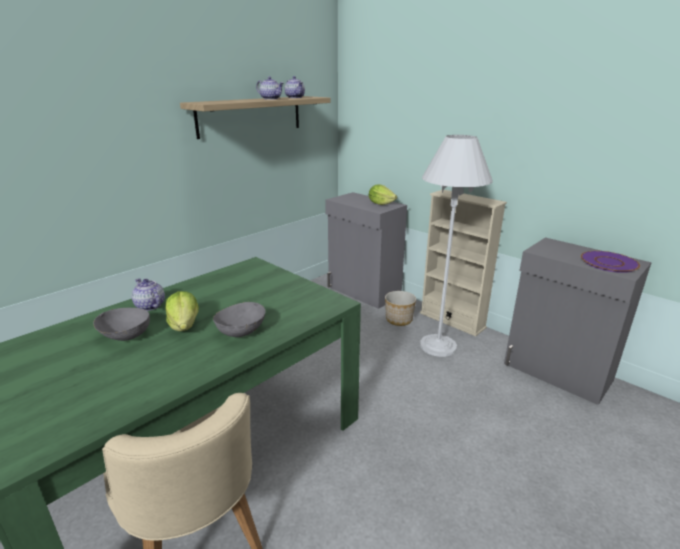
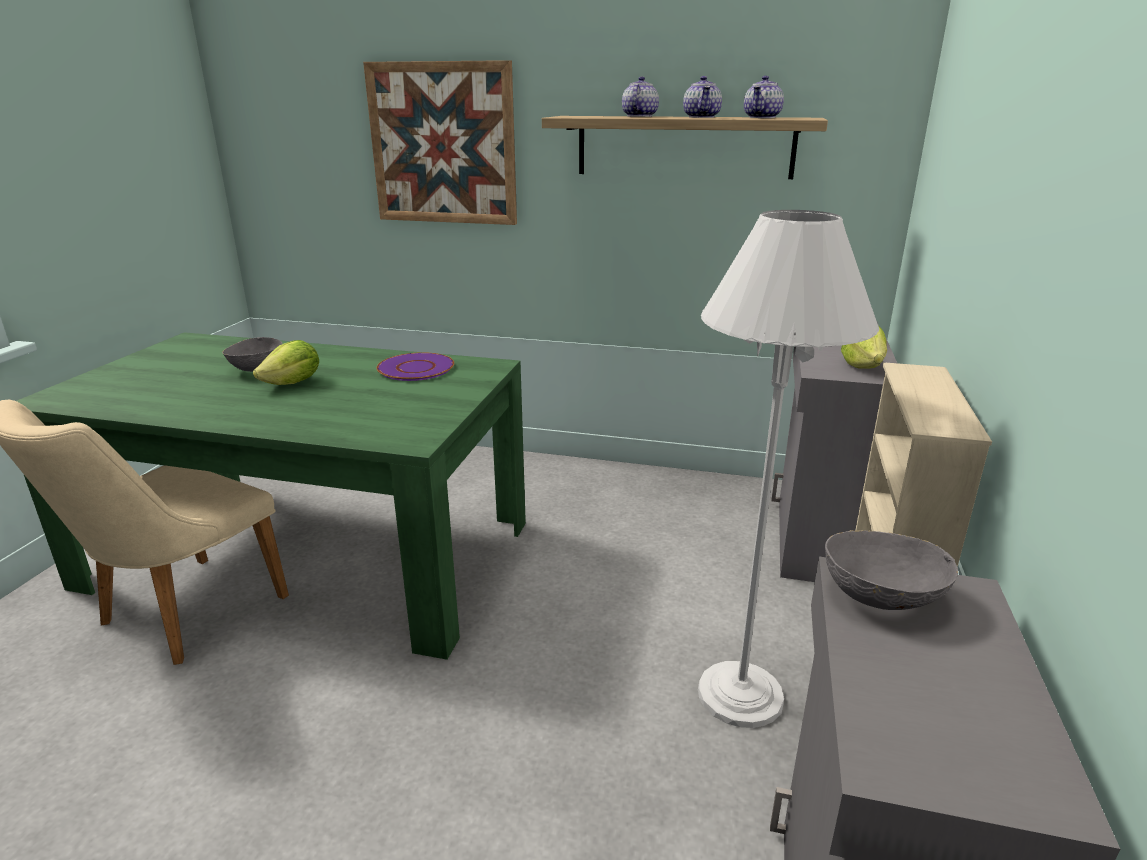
camera: 60 degrees right, 0 degrees up
teapot [132,279,165,311] -> teapot moved to [622,77,659,117]
grey bowl [213,302,265,337] -> grey bowl moved to [825,530,958,610]
planter [385,291,416,326] -> none
purple plate [581,251,640,273] -> purple plate moved to [377,352,454,381]
none -> picture [363,60,517,225]

